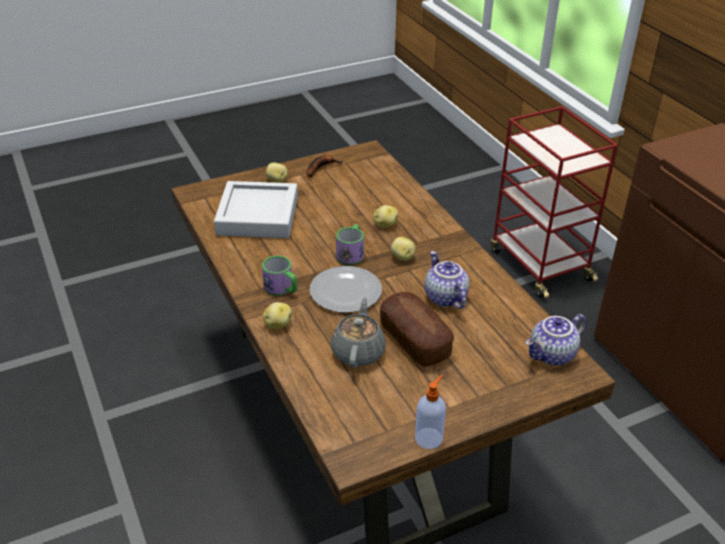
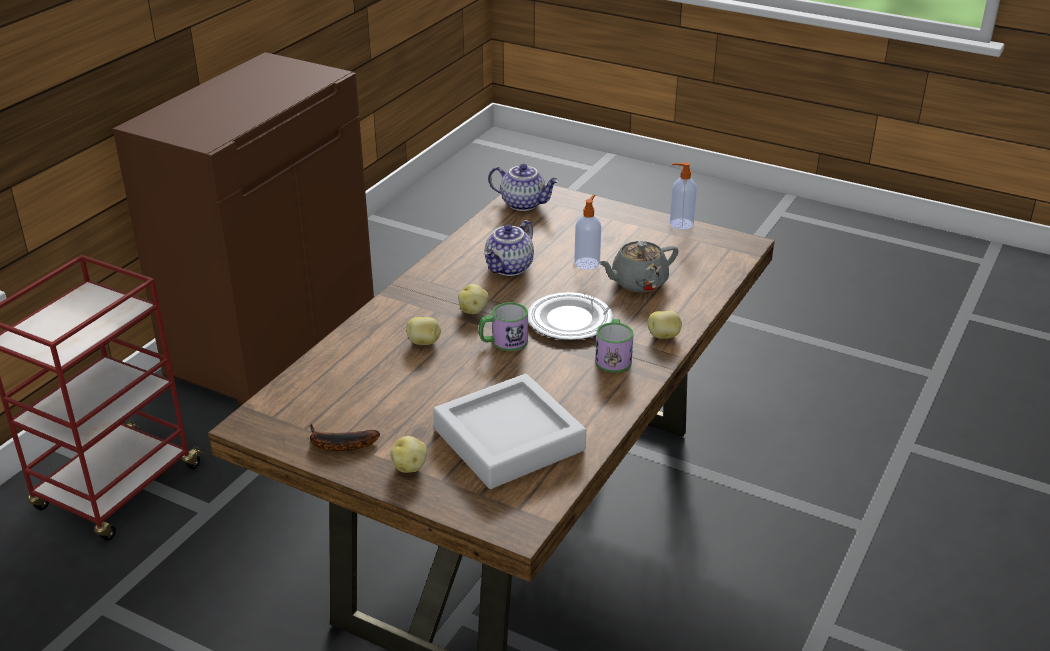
camera: 125 degrees left, 5 degrees down
bread [380,292,454,367] -> soap dispenser [574,195,601,270]

